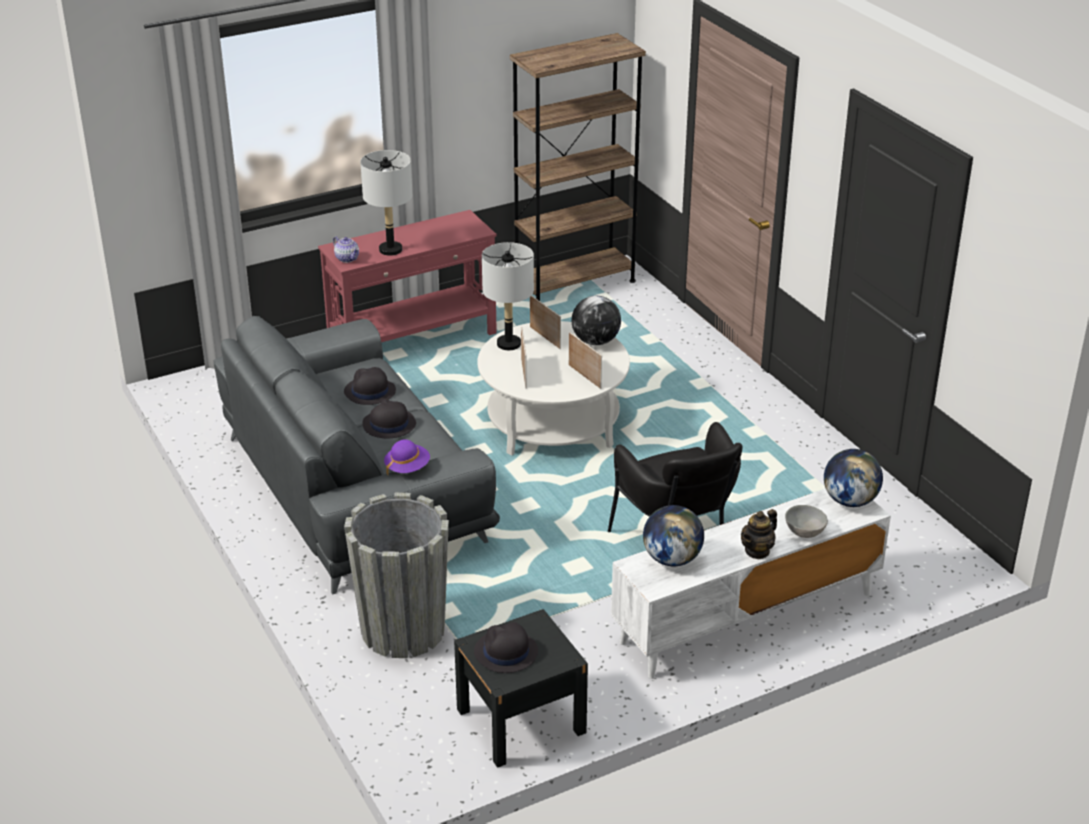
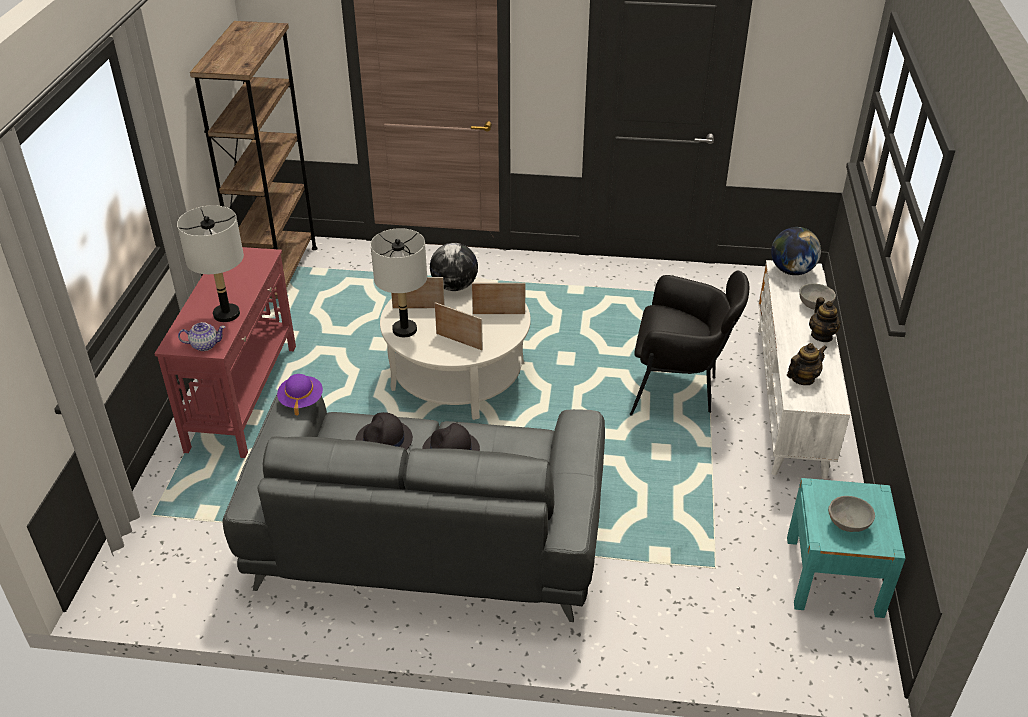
camera: 55 degrees left, 5 degrees up
grey planter [344,493,449,658] -> none
purple hat [384,439,430,475] -> purple hat moved to [277,374,323,416]
black nightstand [454,609,588,768] -> turquoise nightstand [787,478,906,618]
black hat [474,622,538,673] -> grey bowl [828,496,875,532]
globe [643,505,704,566] -> teapot [787,343,827,385]

